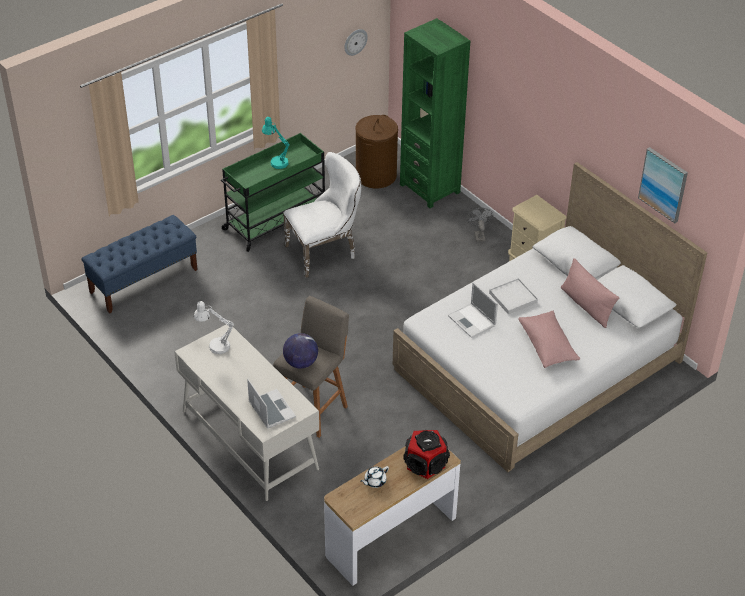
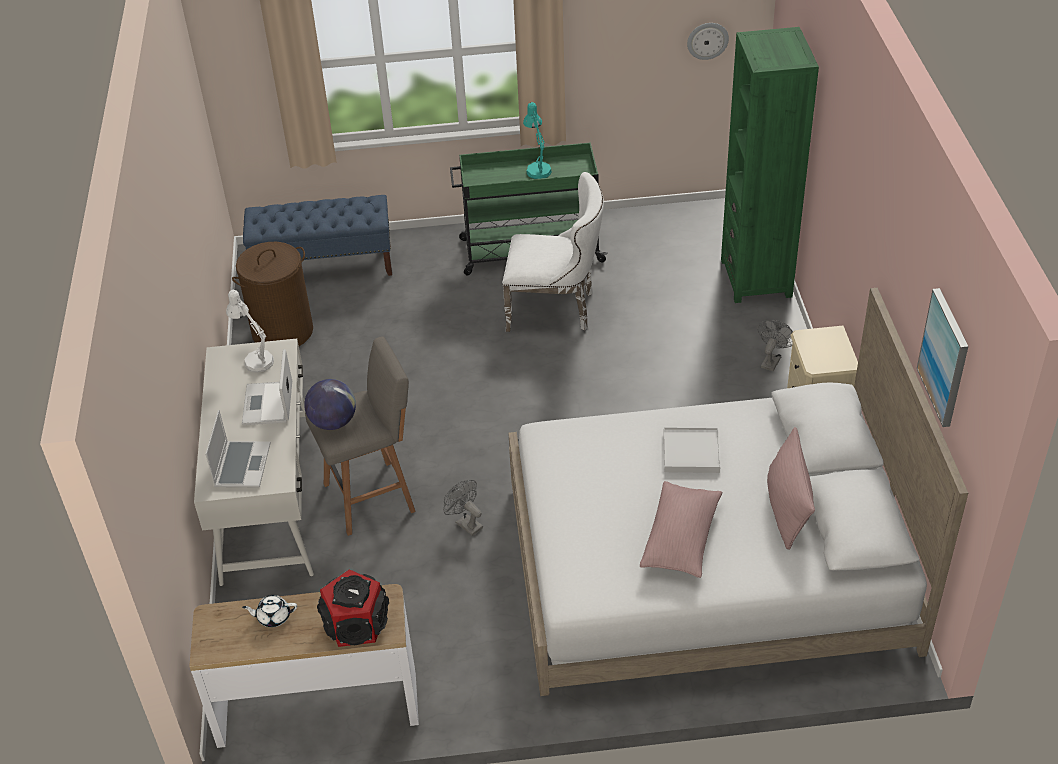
camera: 35 degrees right, 0 degrees up
brown laundry basket [355,115,398,189] -> brown laundry basket moved to [232,242,313,346]
laptop [448,282,498,338] -> laptop moved to [242,349,292,425]
none -> grey fan [443,480,483,536]

